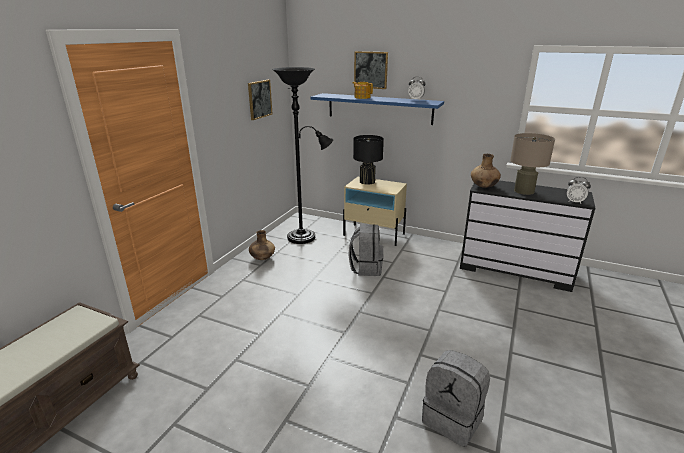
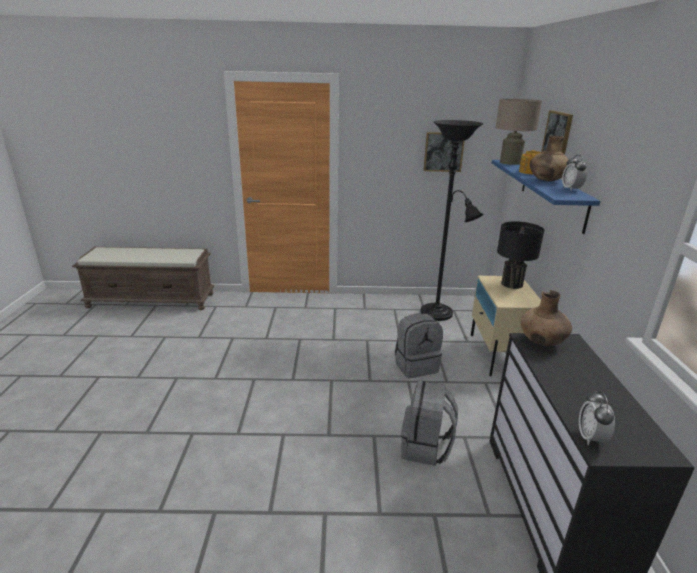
camera: 65 degrees right, 0 degrees up
brown vase [249,230,275,260] -> brown vase moved to [530,136,569,181]
grey backpack [422,350,490,447] -> grey backpack moved to [401,381,458,466]
beige table lamp [510,133,555,195] -> beige table lamp moved to [495,99,542,165]

